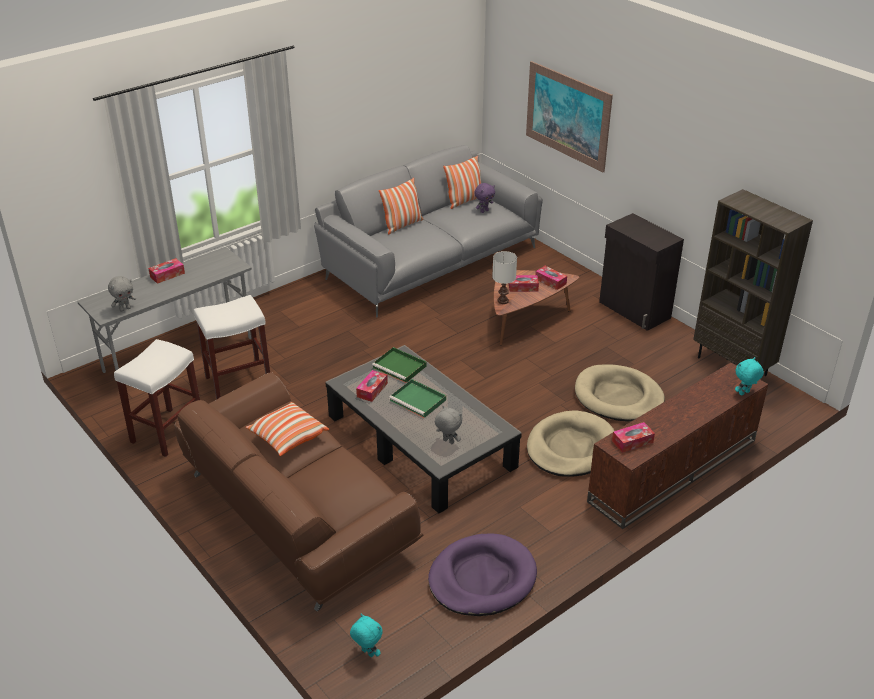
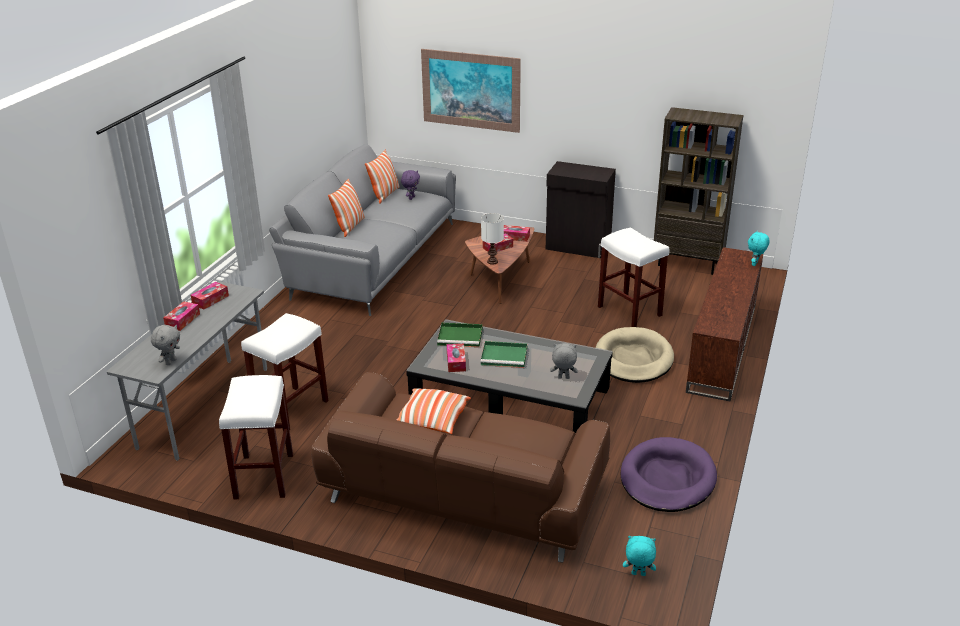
camera: 30 degrees left, 5 degrees down
beige dog bed [575,364,665,422] -> white stool [598,228,669,327]
tissue box [612,422,655,453] -> tissue box moved to [191,282,229,310]

